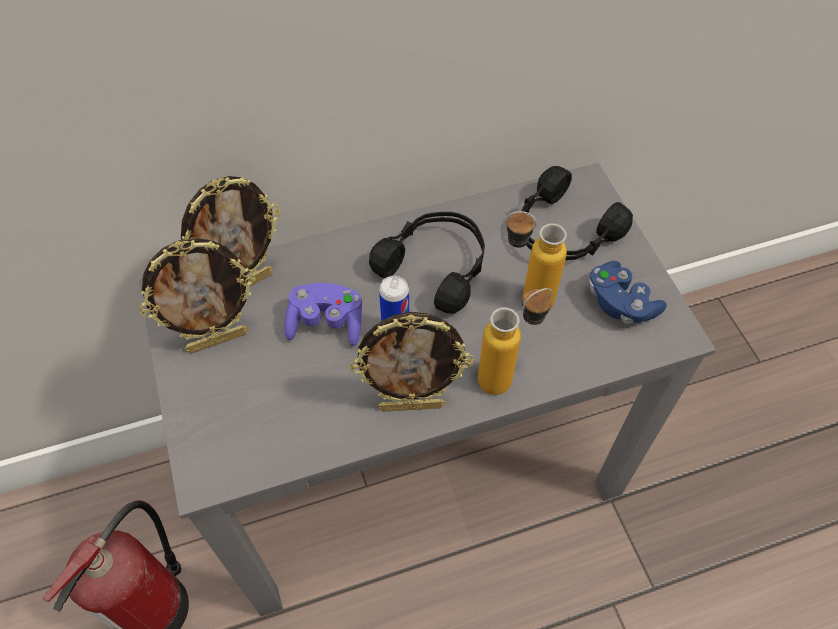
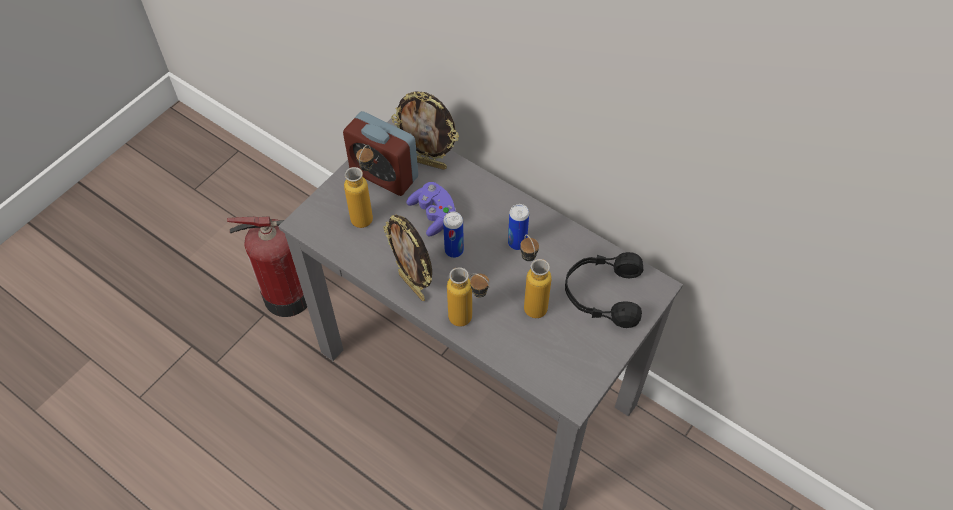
camera: 55 degrees right, 0 degrees up
picture frame [139,238,256,354] -> alarm clock [343,111,418,196]
black headphones [369,212,485,313] -> can [508,204,529,250]
blue game controller [589,261,667,324] -> none
none -> bottle [344,145,374,228]

